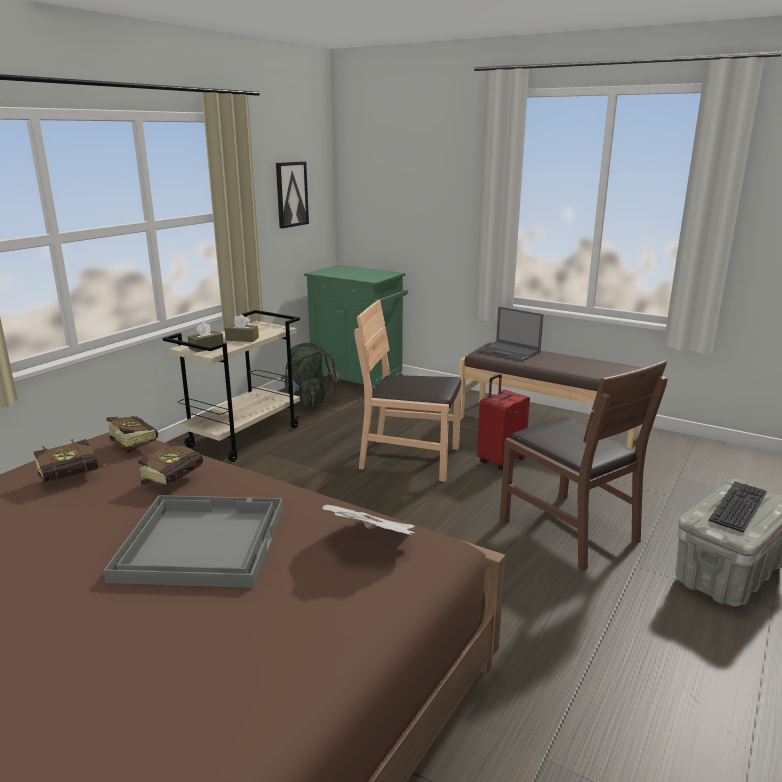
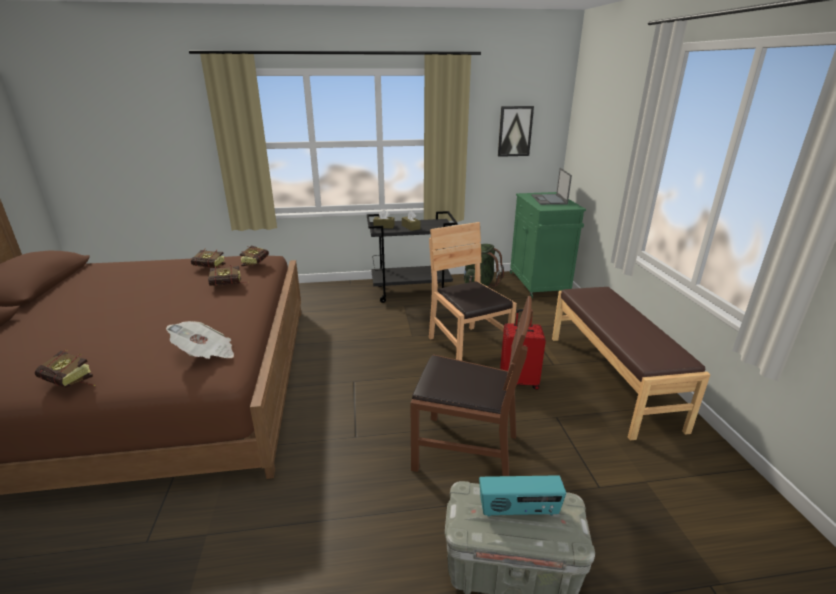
camera: 50 degrees right, 5 degrees up
grey tray [103,495,283,588] -> none
beige cart [163,310,300,462] -> black cart [367,211,458,303]
laptop [478,306,544,361] -> laptop moved to [531,168,572,205]
brown chair [499,360,668,571] -> brown chair turned 90 degrees counterclockwise [410,296,533,476]
keyboard [708,481,767,533] -> radio [479,475,566,517]
none -> book [35,350,95,388]

